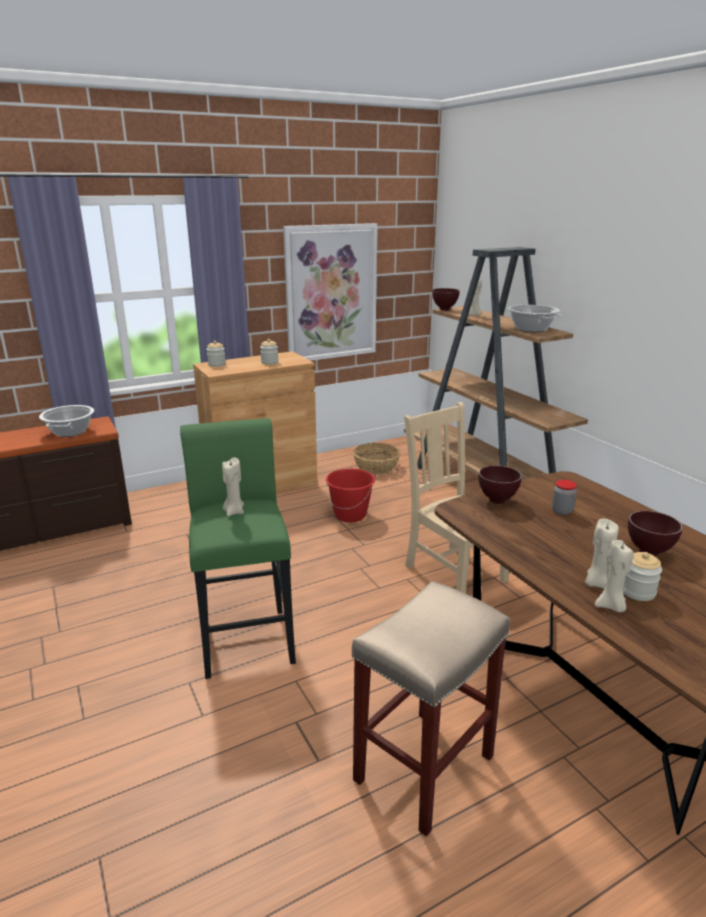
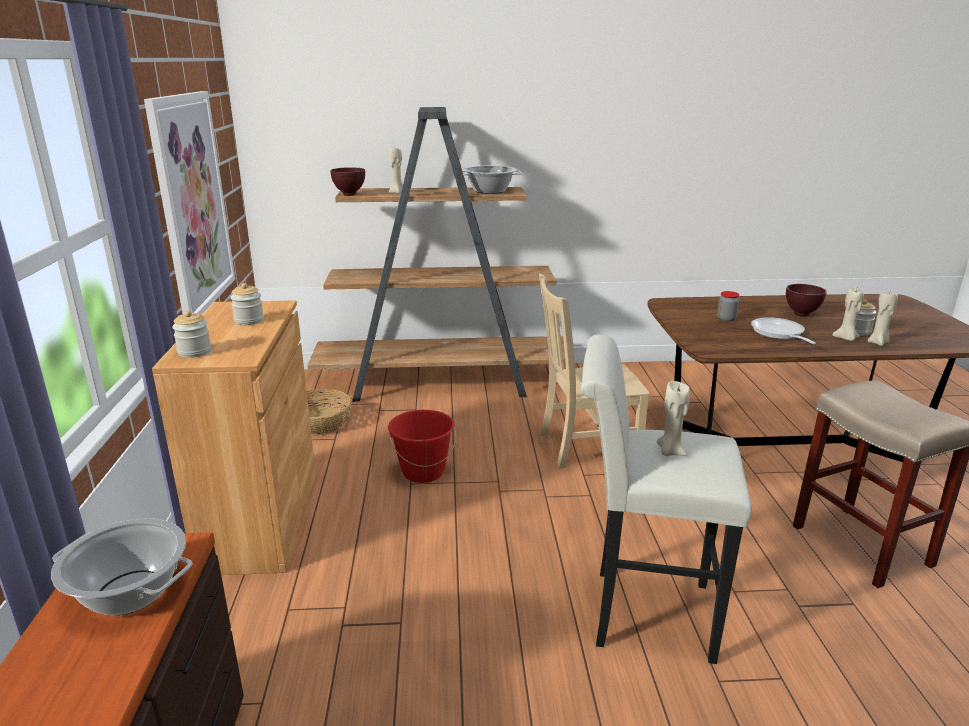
camera: 65 degrees left, 0 degrees up
green stool [180,418,296,679] -> white stool [581,335,752,664]
brown bowl [478,465,522,504] -> none
none -> frying pan [751,317,816,344]

